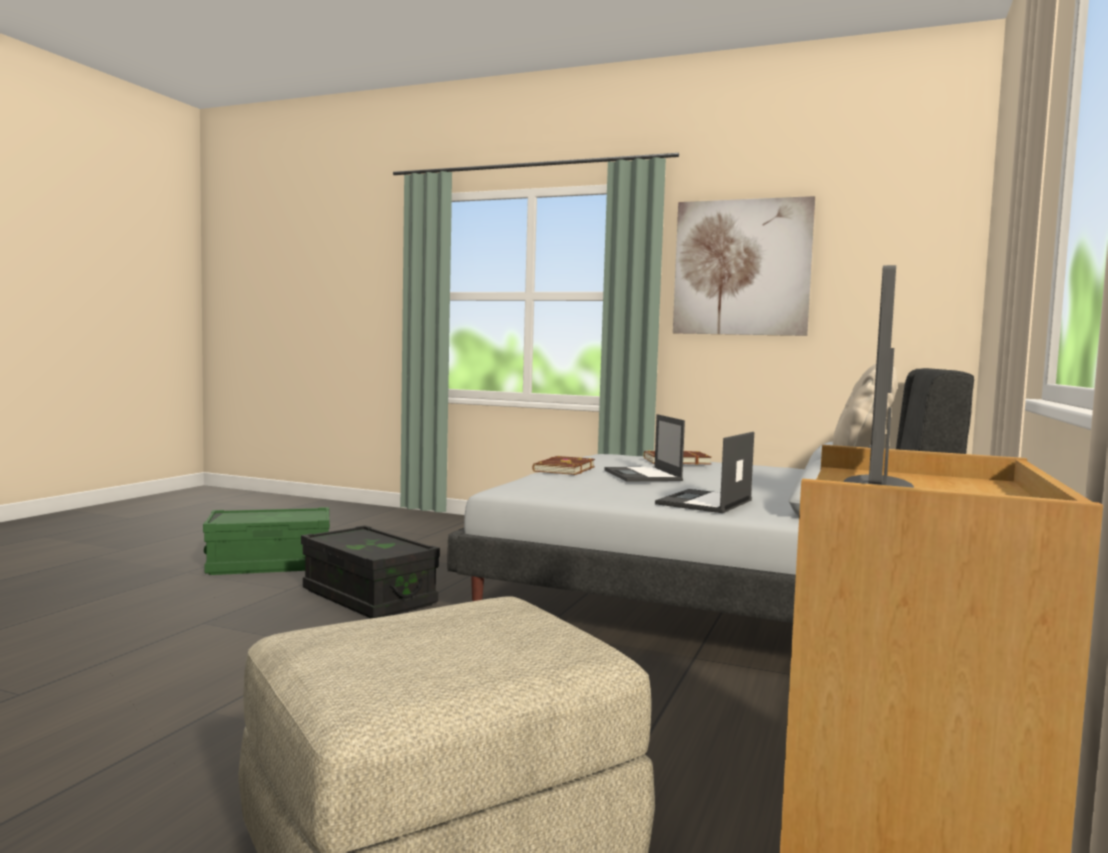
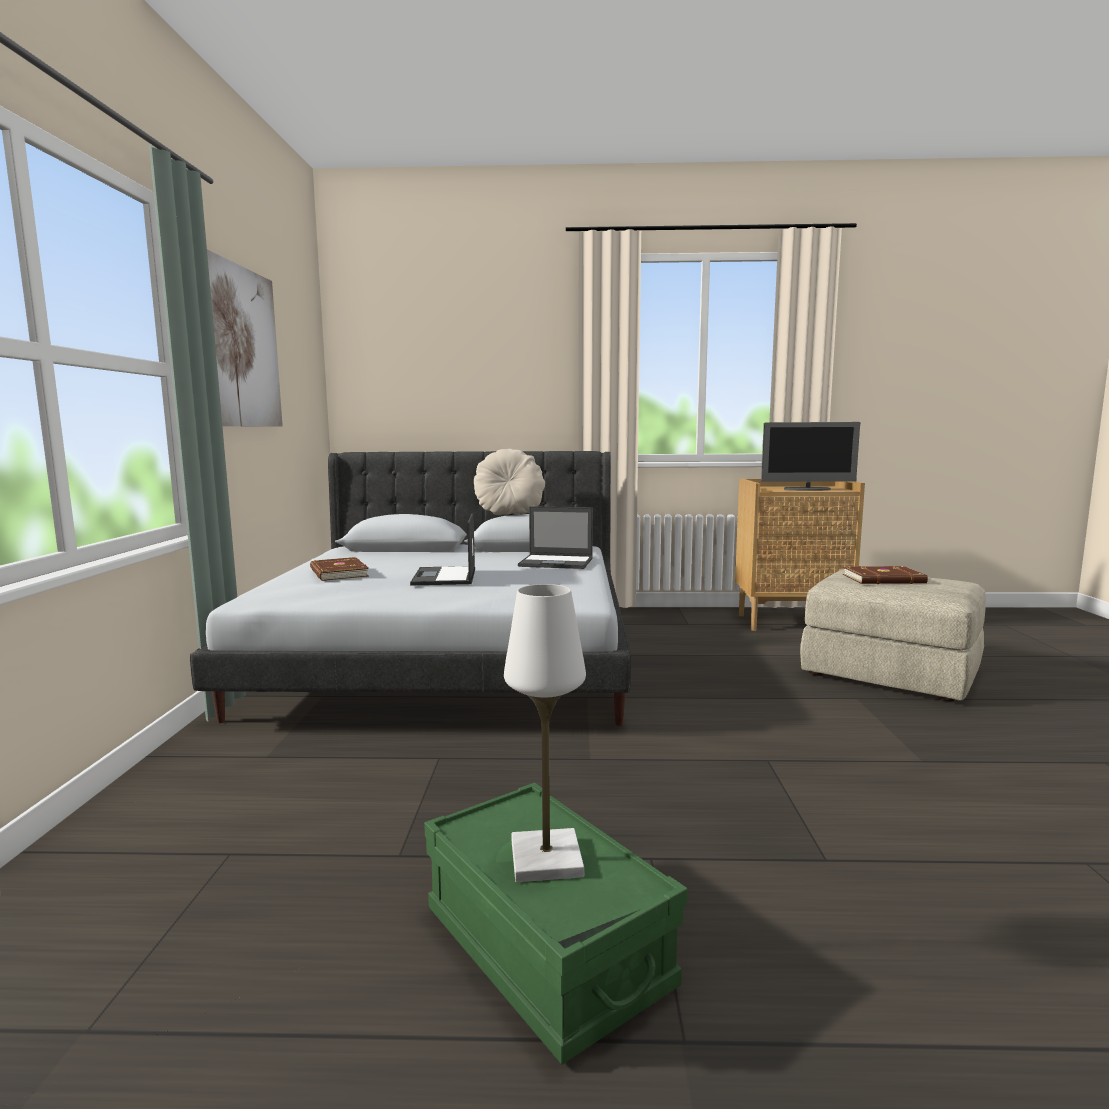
camera: 110 degrees left, 5 degrees up
black storage box [301,525,440,618] -> none
brown book [533,456,595,475] -> brown book moved to [843,566,928,584]
laptop [604,414,685,481] -> laptop turned 120 degrees clockwise [410,513,475,585]
none -> white table lamp [504,584,586,882]

